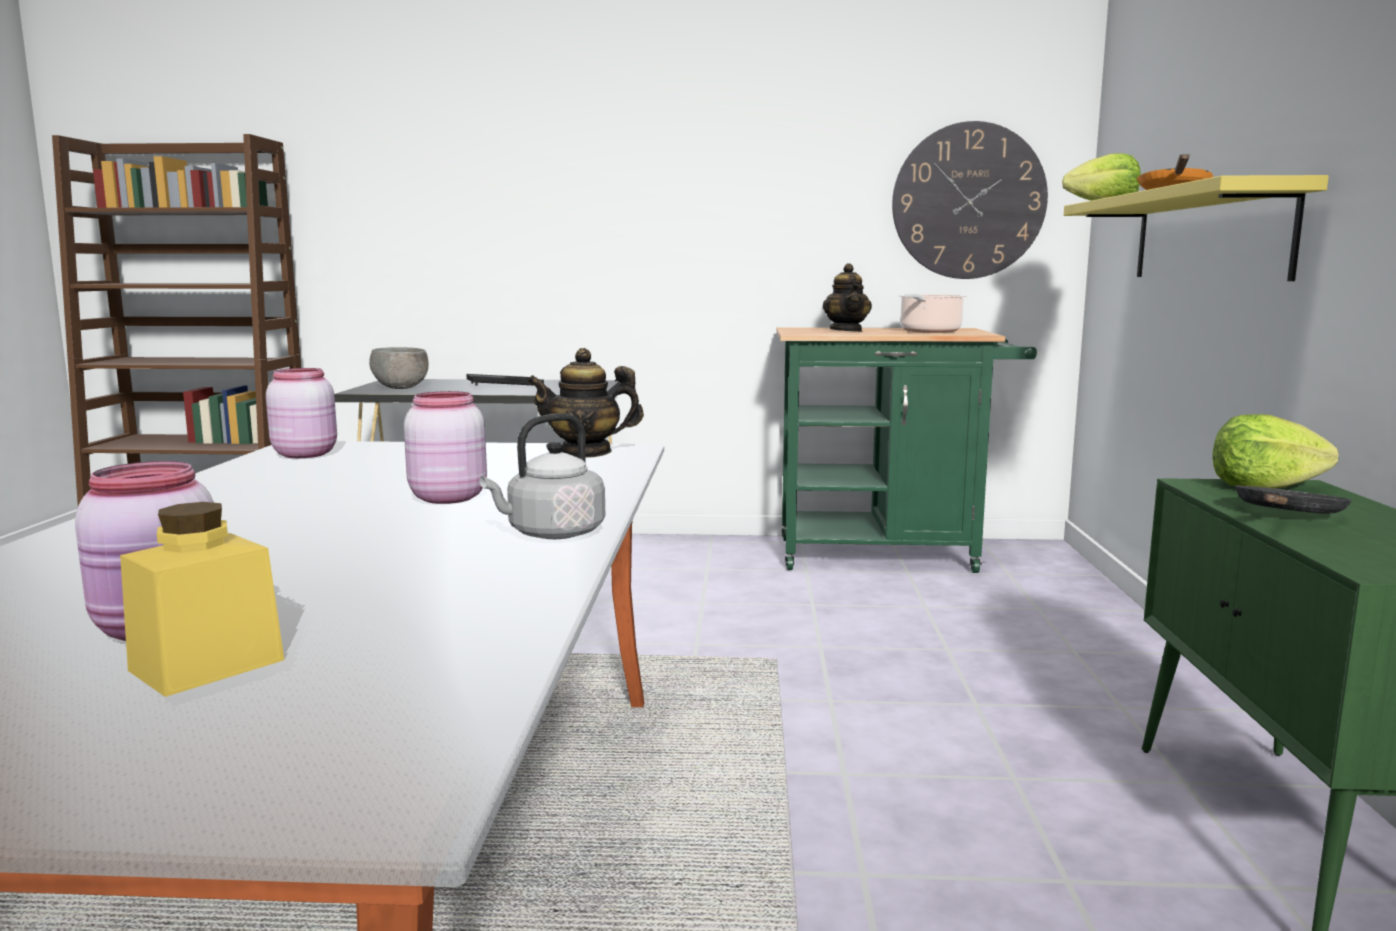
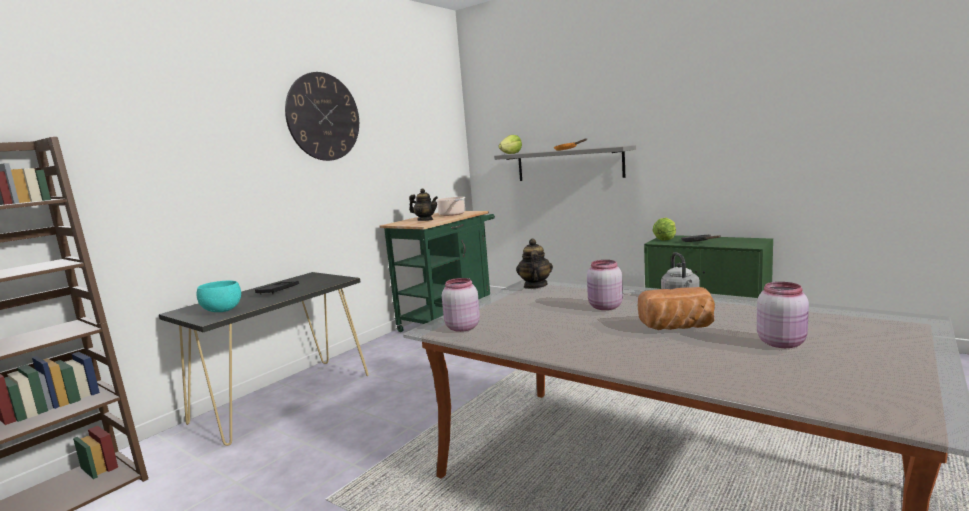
camera: 55 degrees left, 0 degrees up
yellow jar [120,502,284,697] -> none
grey bowl [369,347,429,389] -> turquoise bowl [197,281,241,312]
teapot [527,348,644,458] -> teapot turned 150 degrees clockwise [516,238,553,289]
wall clock [892,121,1048,279] -> wall clock moved to [285,72,359,161]
yellow shelf [1064,175,1329,281] -> grey shelf [494,145,636,181]
none -> bread [638,287,715,330]

